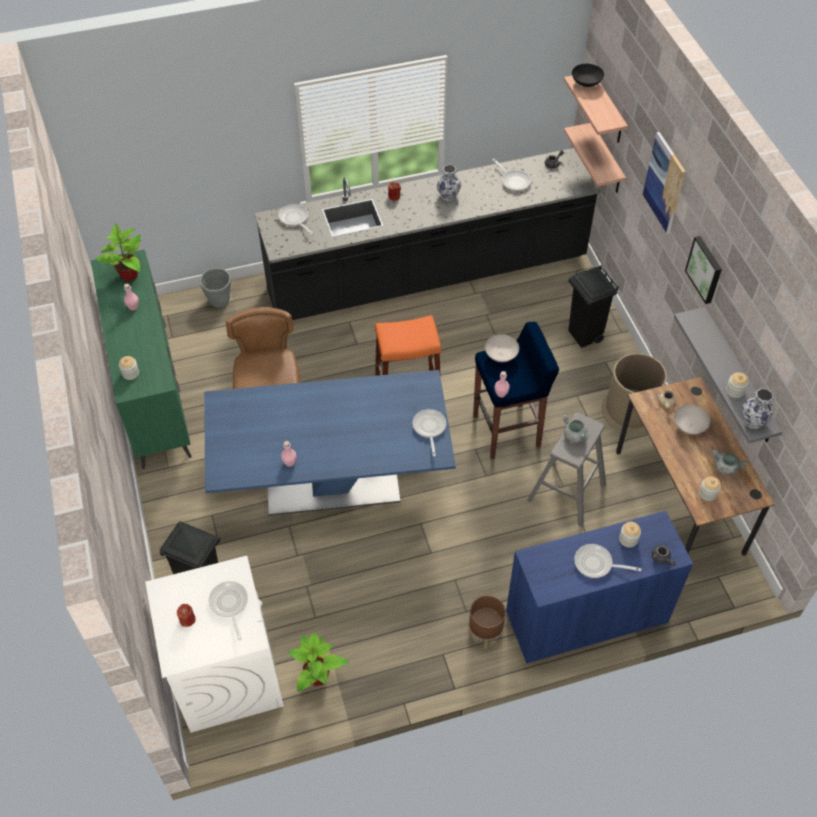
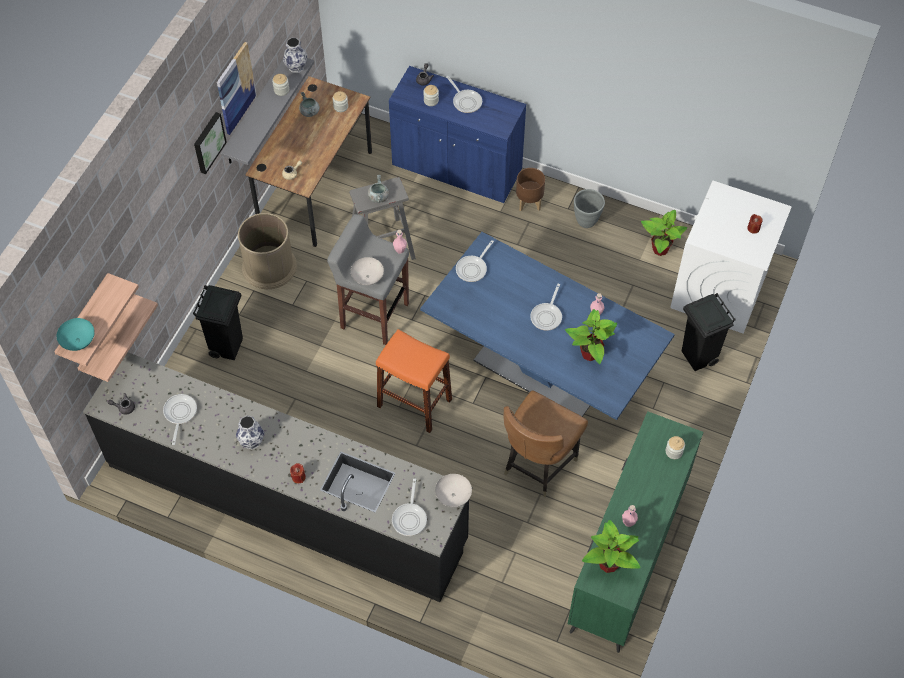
camera: 140 degrees left, 5 degrees up
grey planter [200,268,231,307] -> grey planter moved to [574,189,605,228]
frying pan [209,581,248,640] -> frying pan moved to [530,284,562,331]
blue stool [473,322,559,459] -> grey stool [327,214,409,345]
black bowl [572,64,604,87] -> turquoise bowl [56,318,95,351]
picture [643,132,686,234] -> picture moved to [217,42,256,135]
white bowl [674,405,710,435] -> white bowl moved to [435,474,472,507]
none -> potted plant [565,309,617,364]

